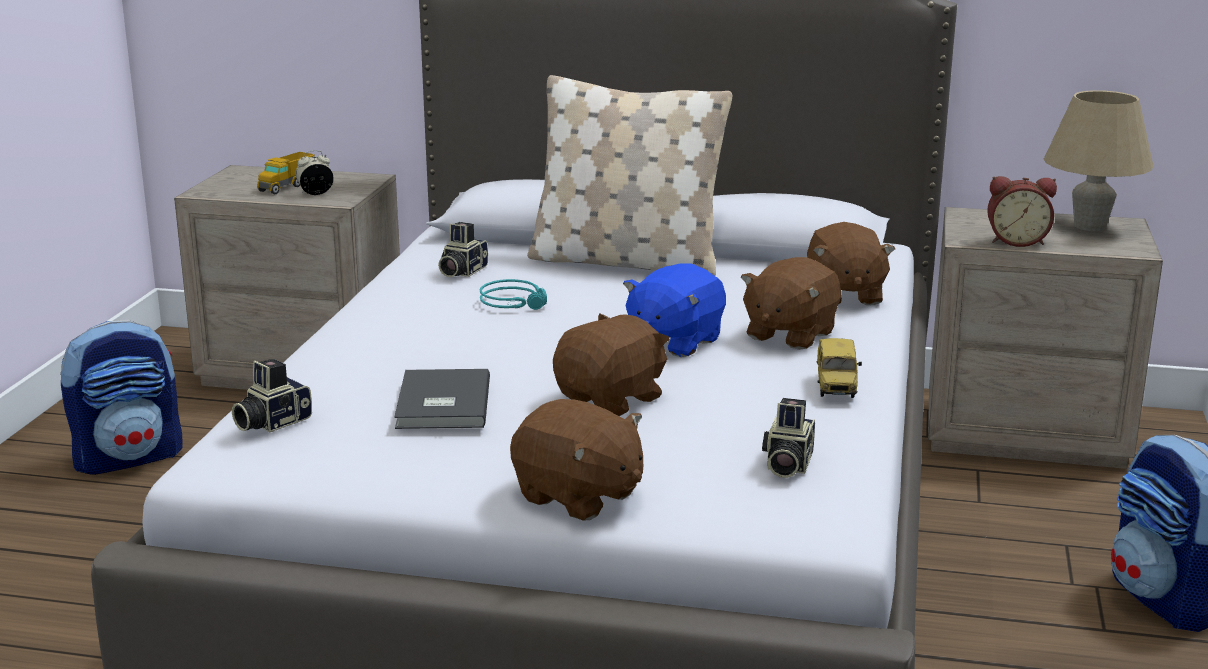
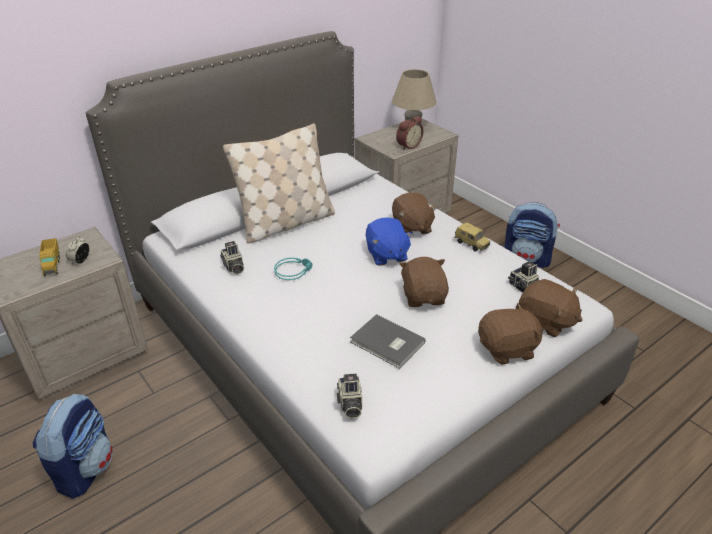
camera: 50 degrees left, 15 degrees up
brown plush toy [807,222,895,305] -> brown plush toy moved to [519,279,583,337]

